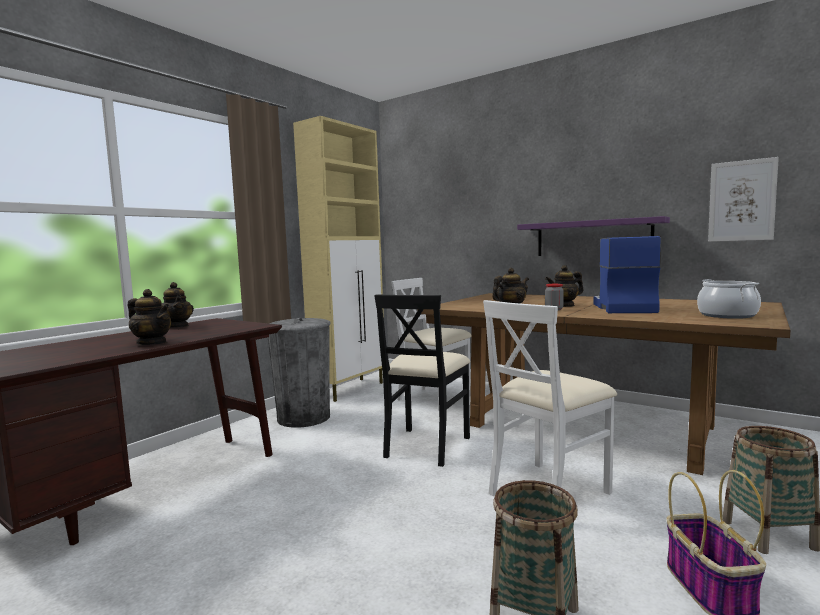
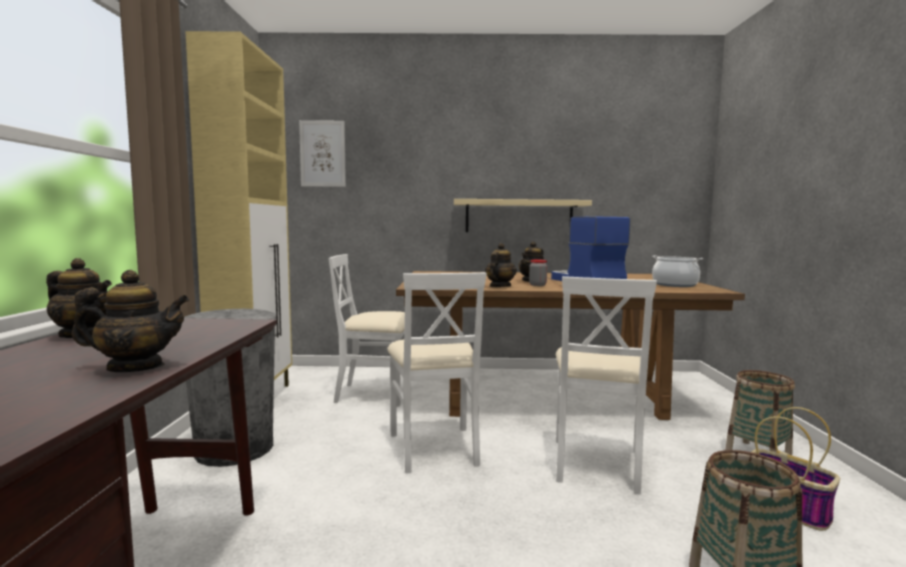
camera: 35 degrees left, 0 degrees up
black chair [374,294,471,467] -> white chair [387,272,487,474]
purple shelf [517,216,670,256] -> beige shelf [454,199,592,232]
picture [708,157,779,242] -> picture moved to [299,120,346,187]

